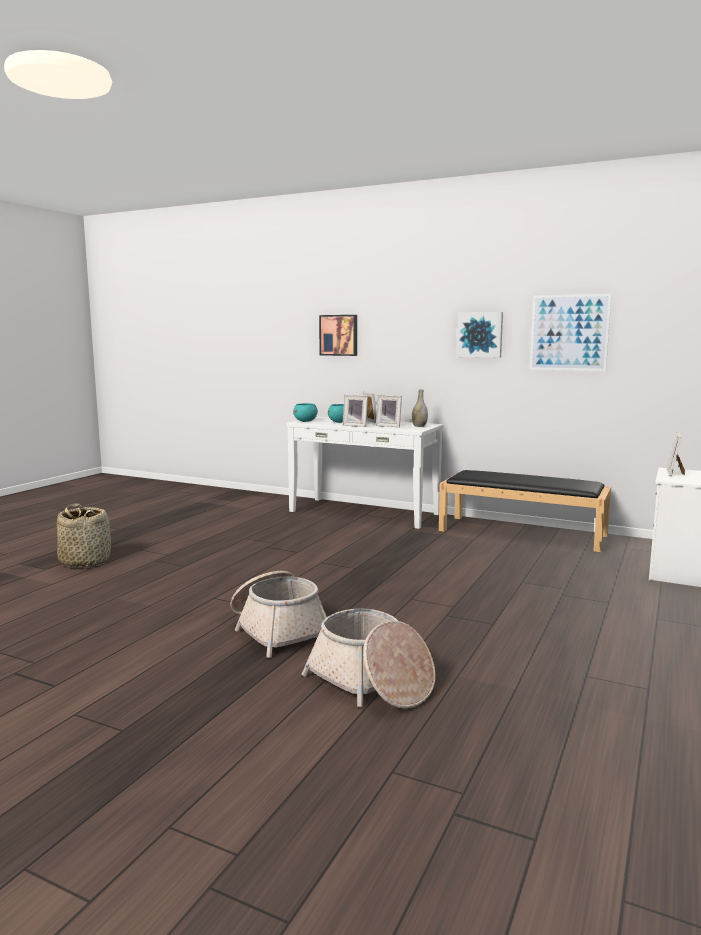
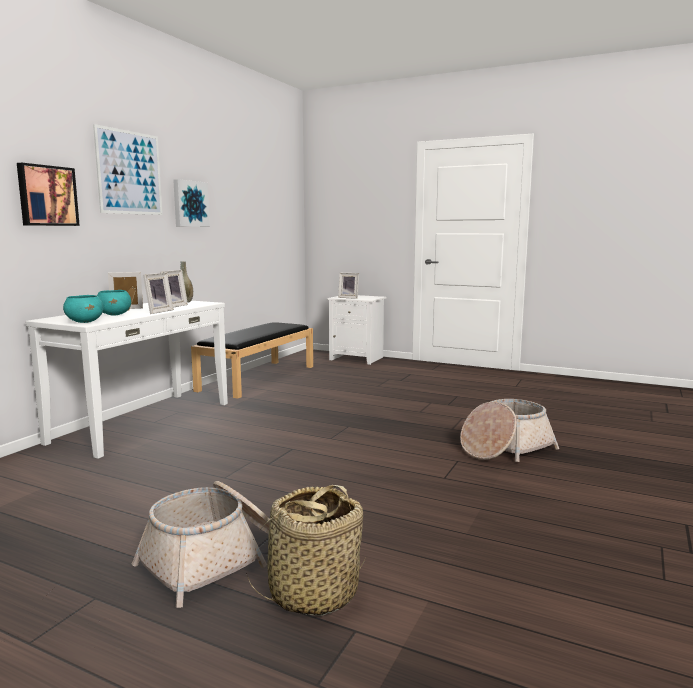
camera: 90 degrees left, 0 degrees up
basket [301,608,436,709] -> basket moved to [132,481,270,608]
picture [530,294,612,371] -> picture moved to [93,124,162,215]

